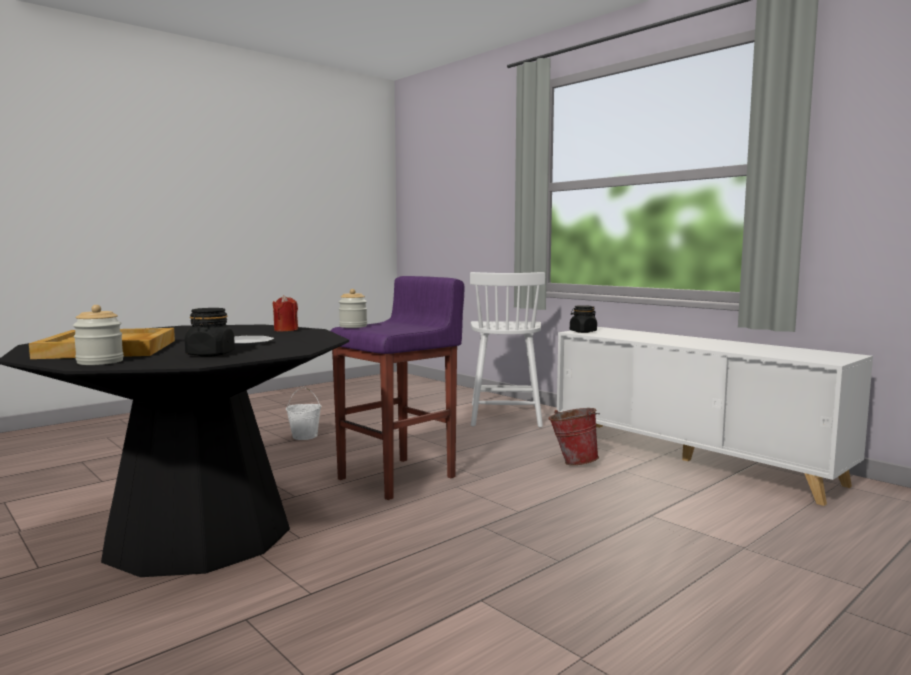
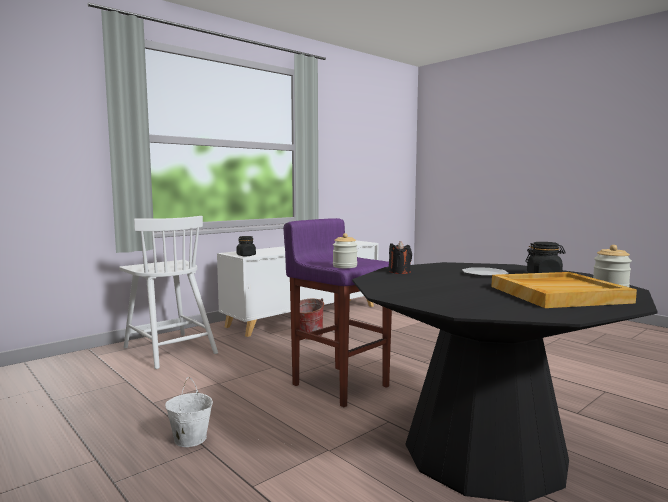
camera: 90 degrees left, 0 degrees up
red candle [273,295,298,332] -> black candle [388,241,412,274]
white chair [470,272,545,427] -> white chair turned 45 degrees clockwise [119,216,218,369]

